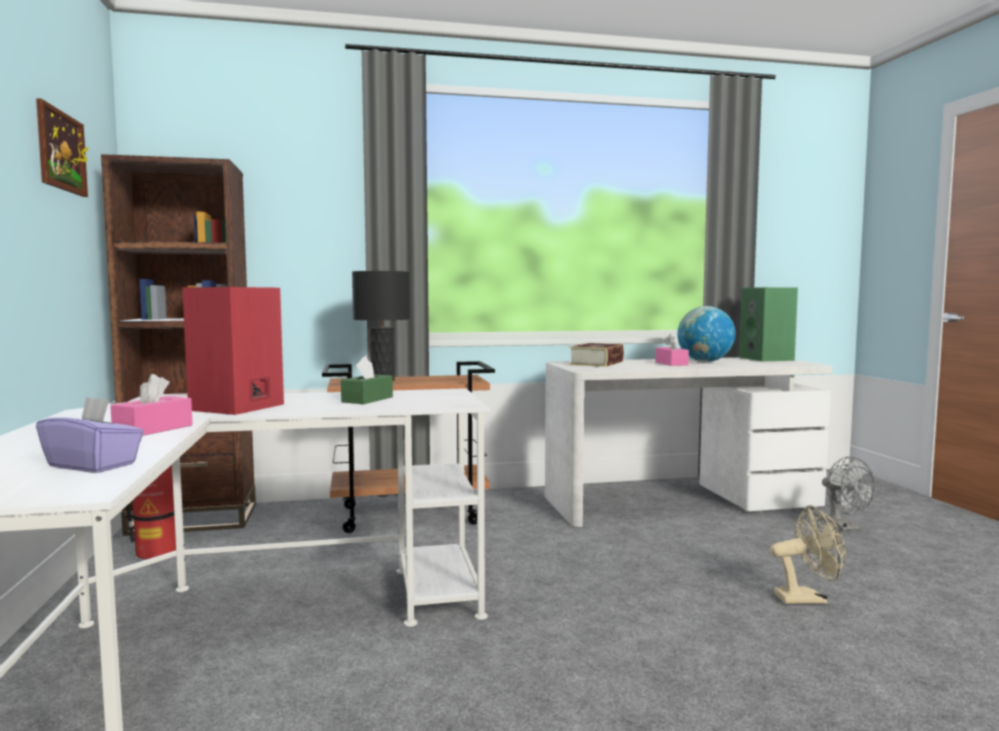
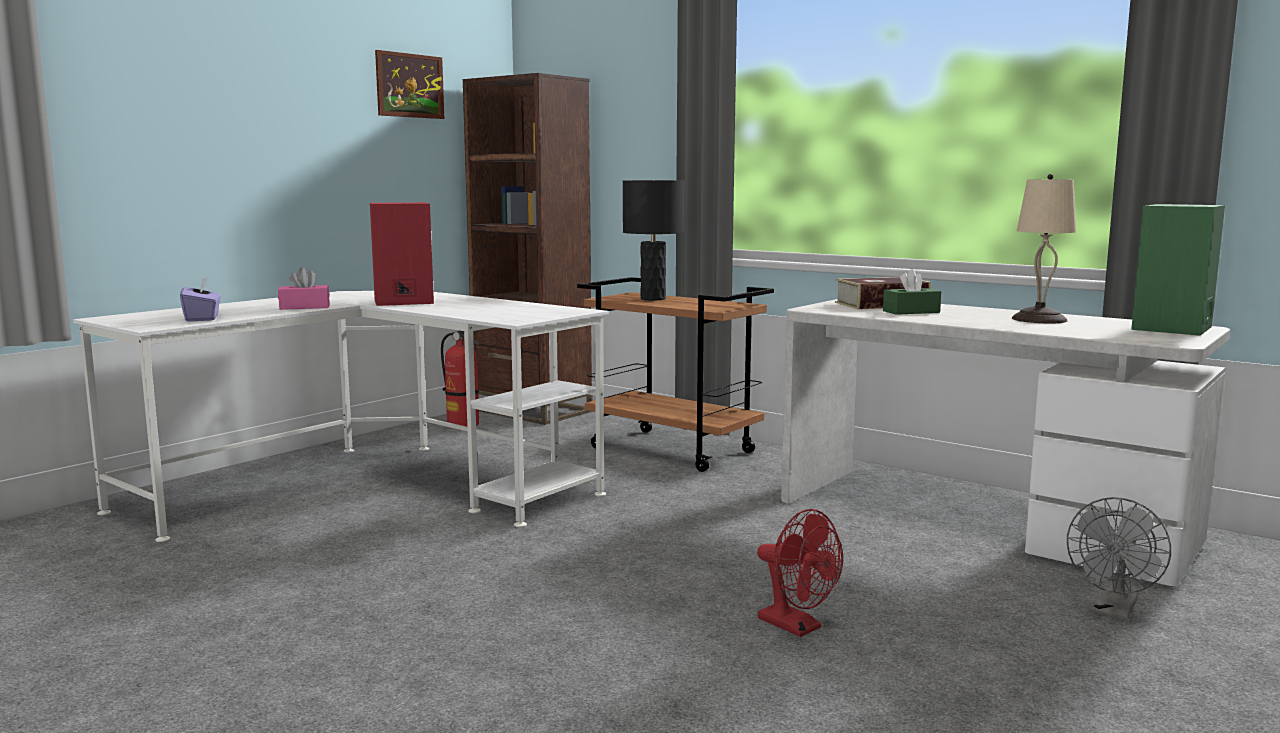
camera: 50 degrees right, 5 degrees up
green tissue box [341,356,393,404] -> green tissue box moved to [883,269,941,315]
pink tissue box [655,334,689,366] -> none
globe [677,306,736,362] -> beige table lamp [1012,174,1076,323]
beige fan [770,505,846,604] -> red fan [757,509,843,637]

